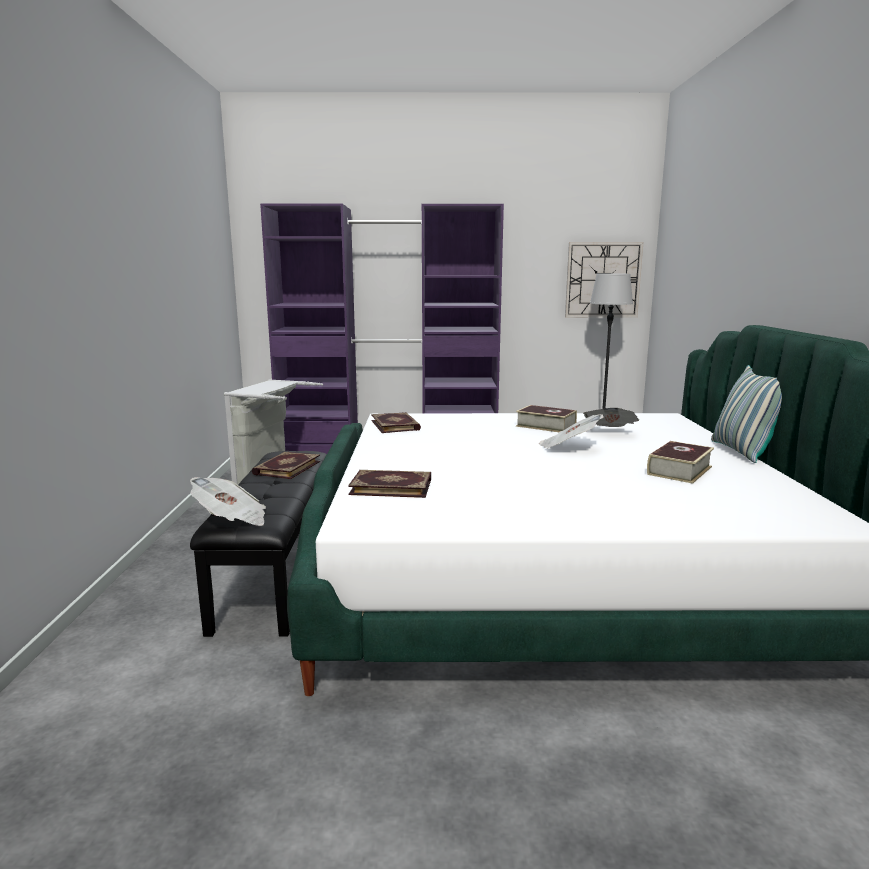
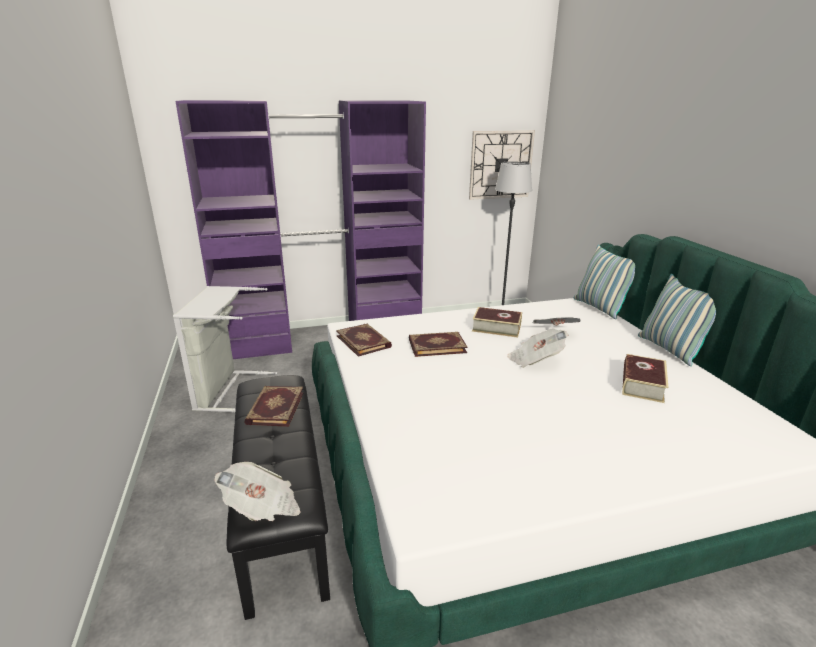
camera: 15 degrees left, 10 degrees up
book [348,470,431,498] -> book moved to [409,332,467,357]
none -> pillow [573,245,635,319]

